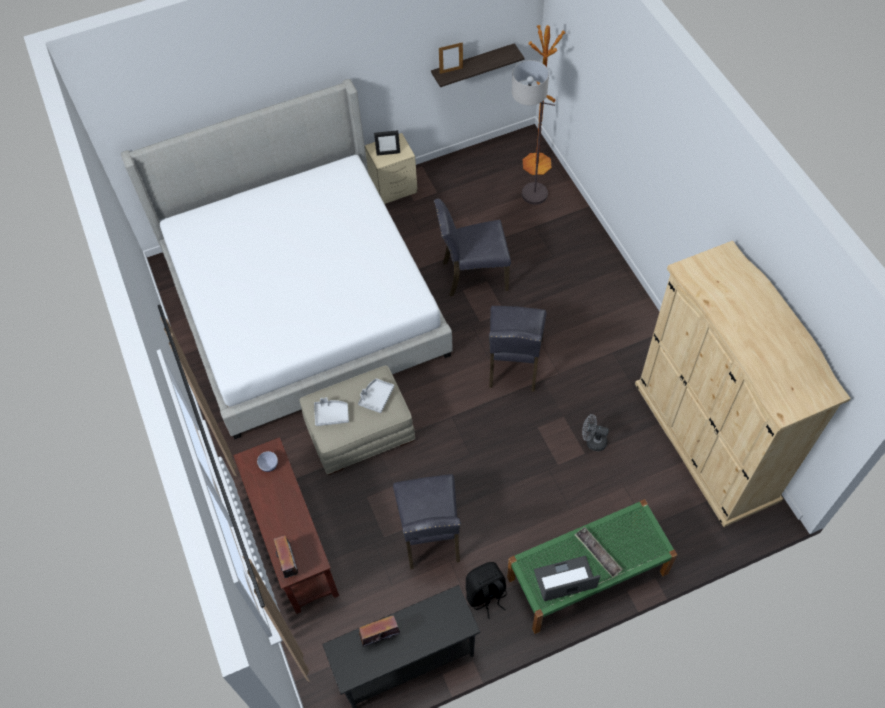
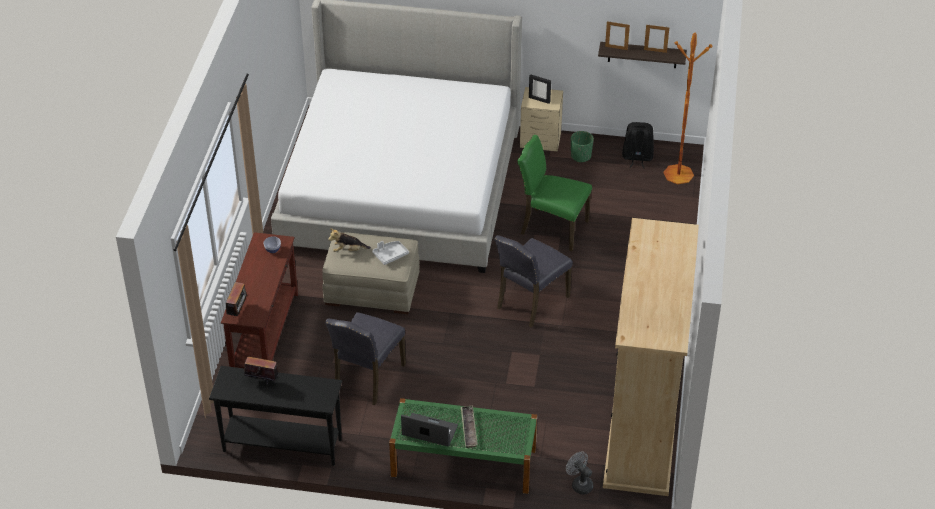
camera: 30 degrees right, 15 degrees down
grey tray [314,397,349,426] -> plush toy [328,228,371,252]
grey chair [434,198,511,296] -> green chair [517,135,592,251]
black backpack [466,562,507,619] -> black backpack moved to [622,122,654,169]
grey floor lamp [512,60,555,204] -> none
grey fan [582,414,609,451] -> grey fan moved to [566,452,593,495]
none -> green planter [571,131,594,163]
none -> picture frame [644,25,669,53]

